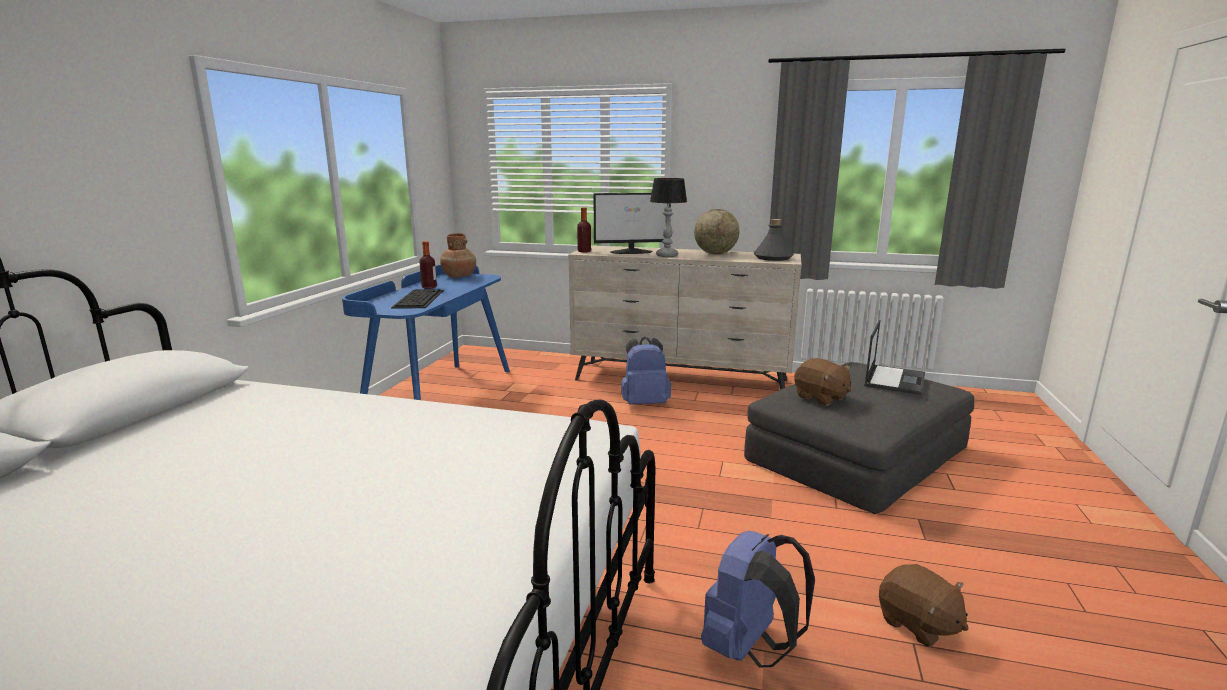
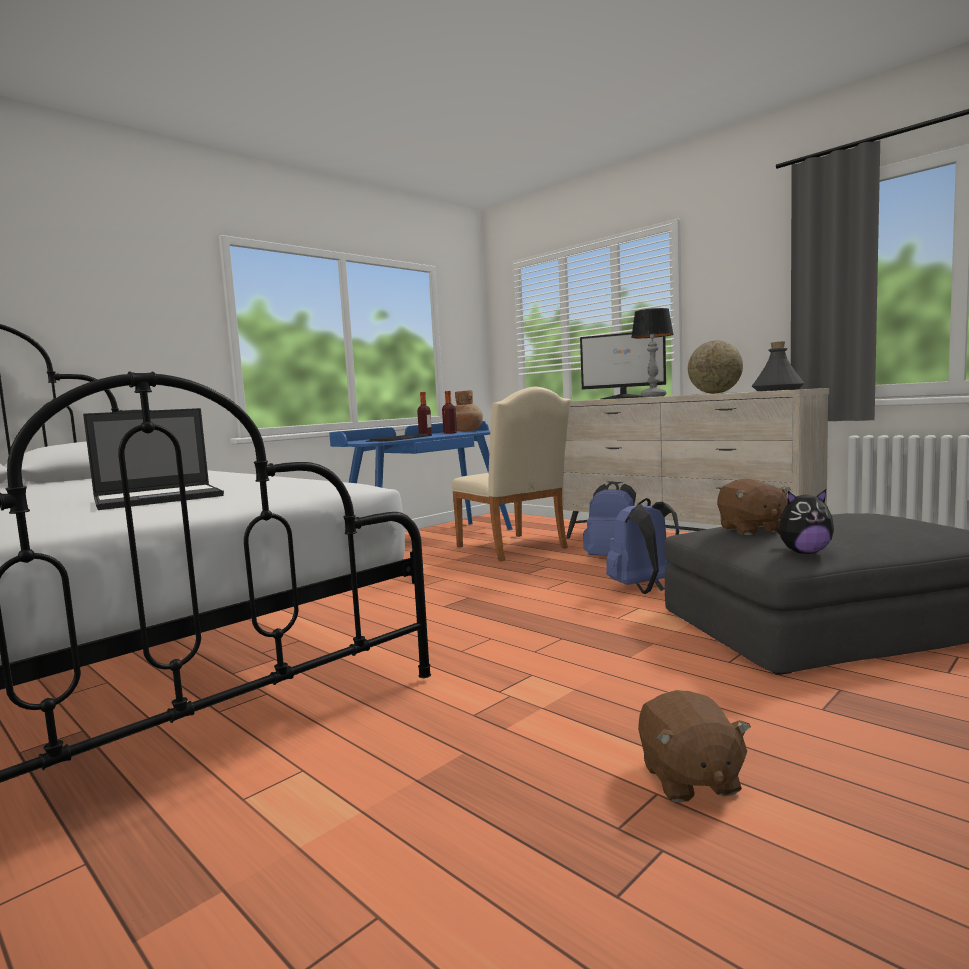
camera: 30 degrees right, 10 degrees down
bottle [577,207,591,253] -> bottle moved to [442,391,457,434]
blue backpack [701,531,815,668] -> blue backpack moved to [606,498,679,594]
laptop [864,320,925,395] -> laptop moved to [83,408,224,510]
none -> beige chair [452,387,571,561]
none -> plush toy [777,489,834,554]

